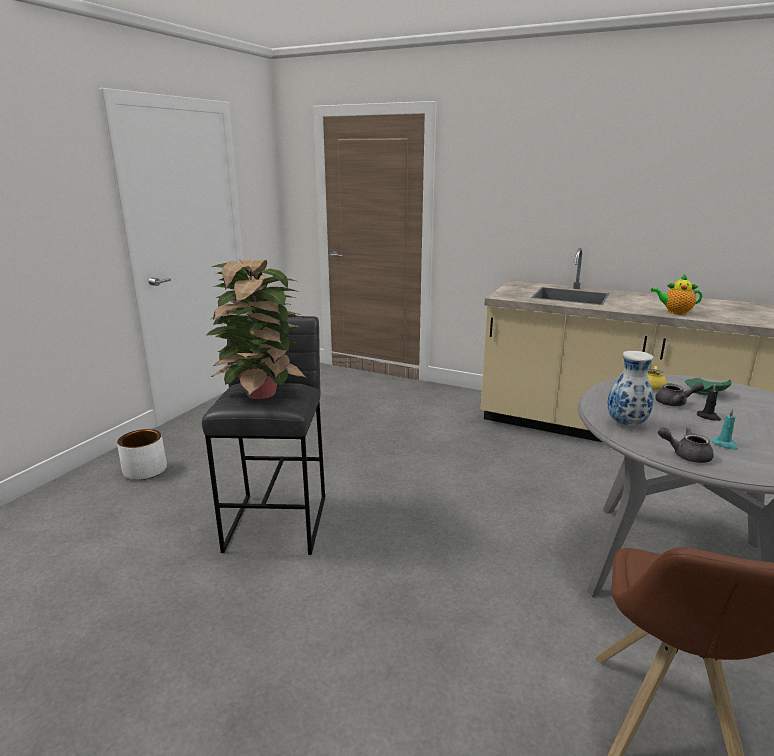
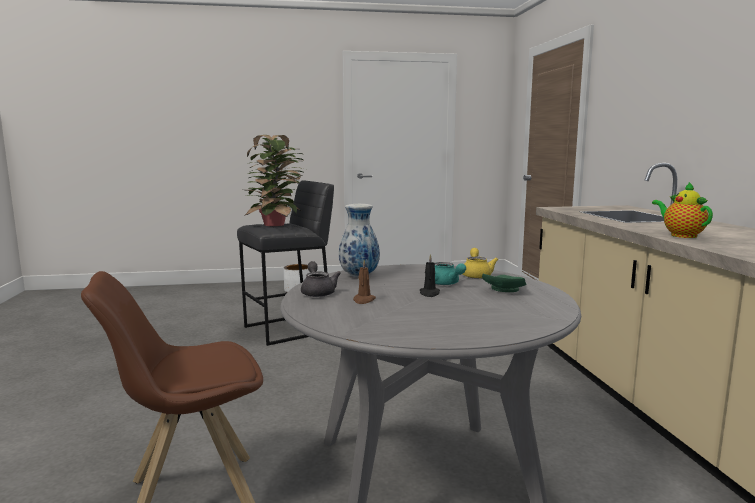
camera: 55 degrees right, 10 degrees down
grey teapot [655,382,704,406] -> turquoise teapot [434,262,466,285]
turquoise candle [712,409,738,450] -> brown candle [353,260,376,304]

